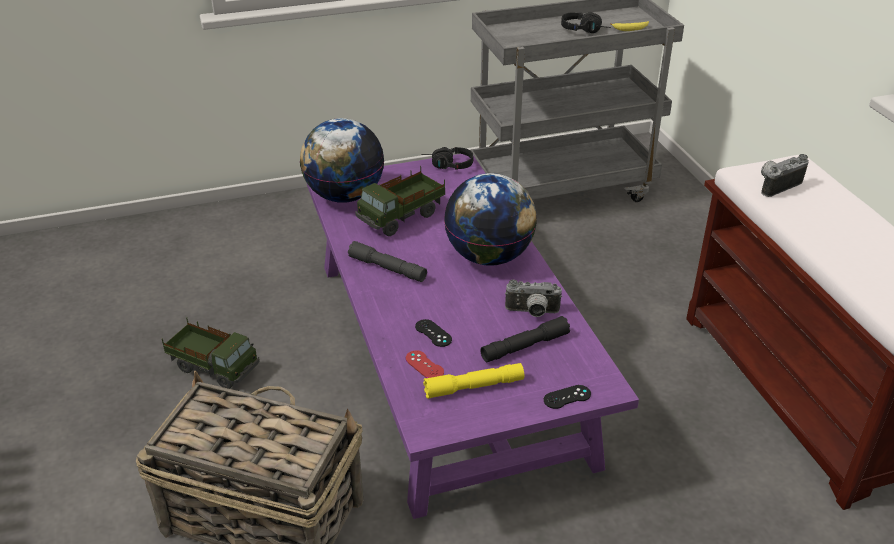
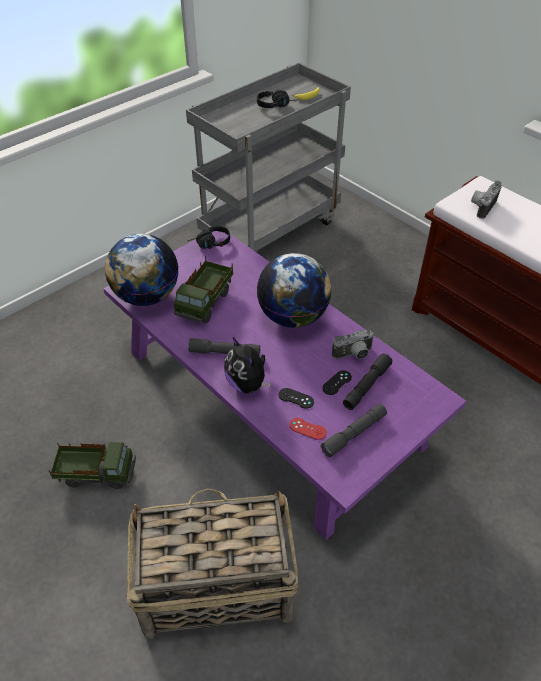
camera: 25 degrees left, 10 degrees up
yellow flashlight [423,363,524,399] -> grey flashlight [321,404,387,457]
black game controller [544,385,591,409] -> black game controller moved to [322,370,352,395]
none -> plush toy [224,337,271,393]

